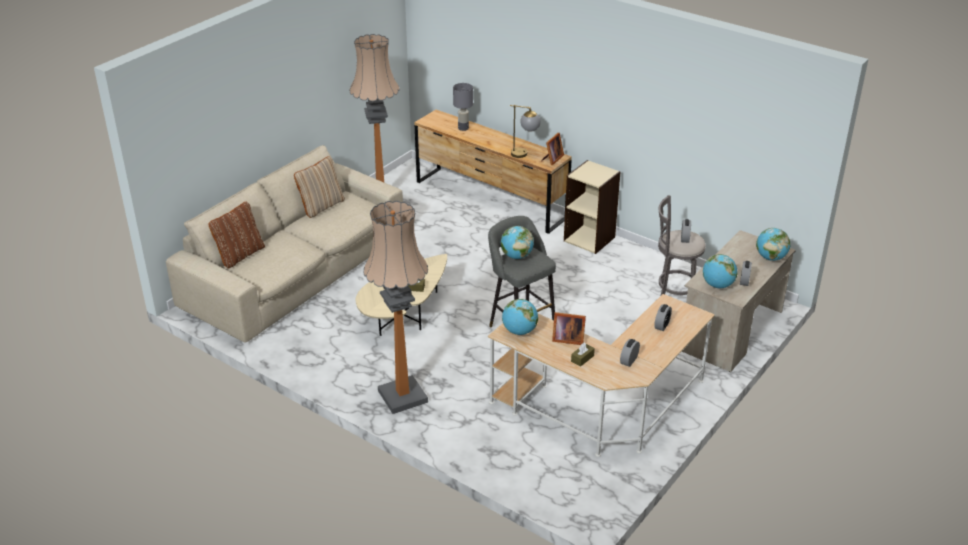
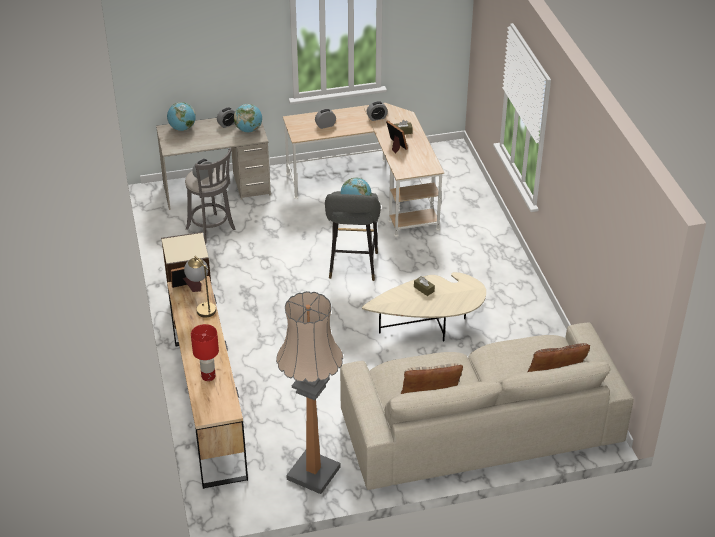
camera: 140 degrees left, 5 degrees up
floor lamp [364,201,428,414] -> none
grey table lamp [453,83,473,131] -> red table lamp [191,324,219,381]
globe [502,299,538,335] -> none

